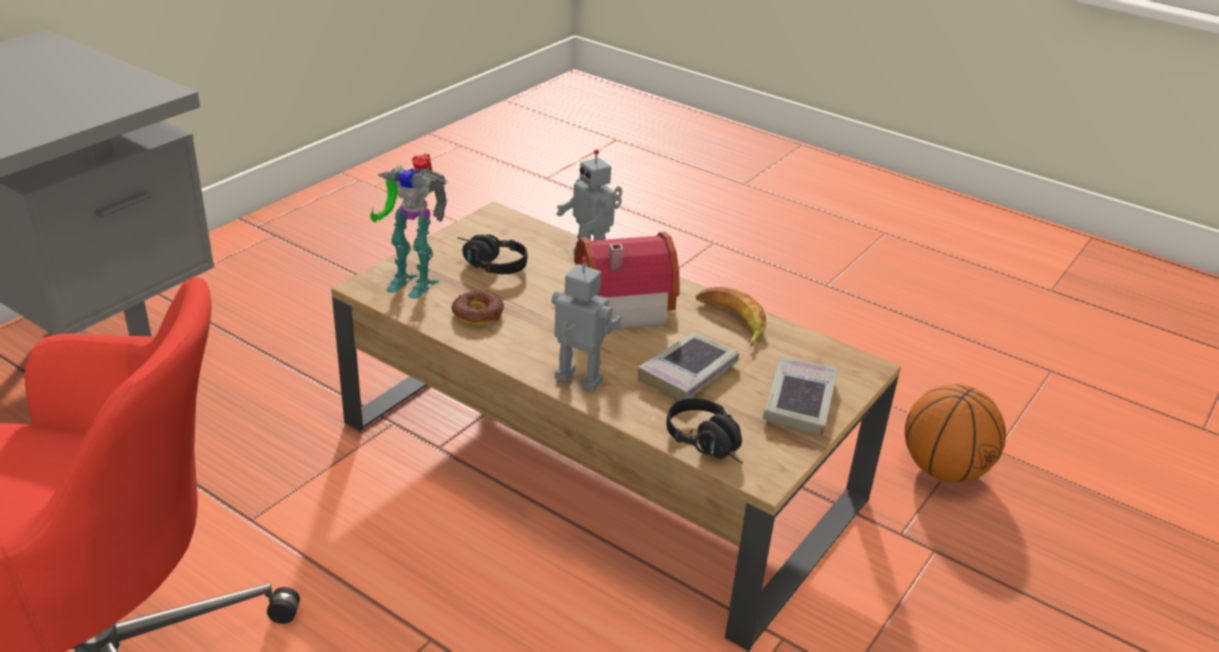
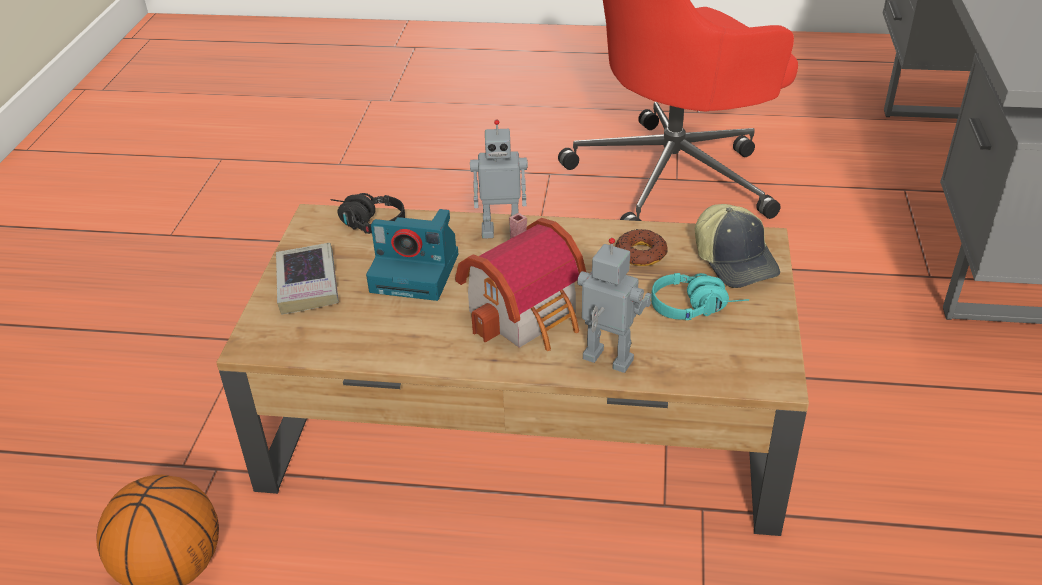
camera: 155 degrees right, 5 degrees up
toy robot [371,153,447,299] -> cap [695,204,780,288]
black headphones [457,234,527,274] -> turquoise headphones [651,273,749,320]
book [638,332,739,400] -> camera [366,209,458,301]
banana [696,287,767,346] -> none

